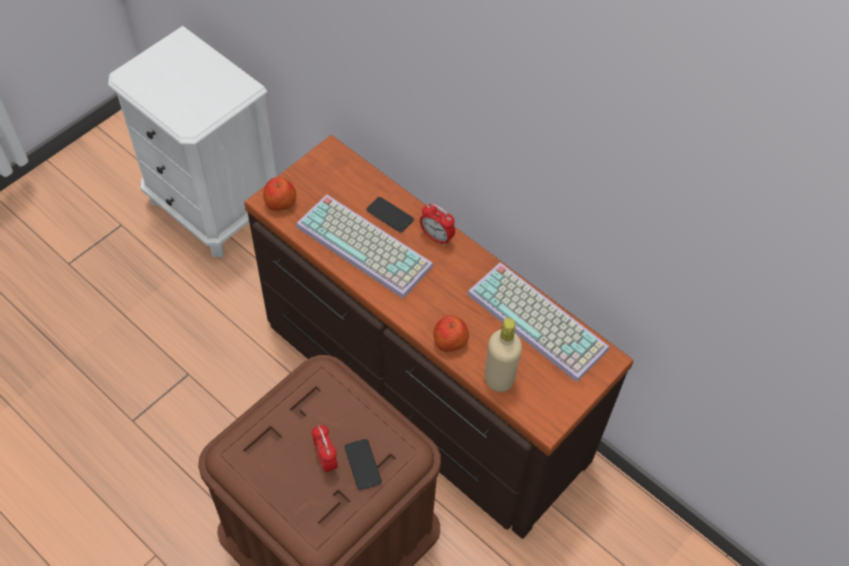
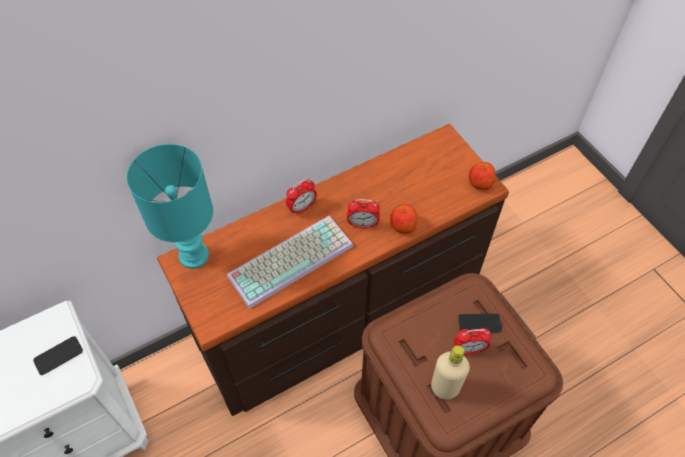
camera: 70 degrees left, 0 degrees up
apple [263,177,296,211] -> apple moved to [469,162,496,190]
phone [366,197,414,232] -> phone moved to [33,336,83,375]
keyboard [467,262,609,382] -> none
beige bottle [485,318,522,392] -> beige bottle moved to [431,345,470,400]
none -> turquoise table lamp [127,144,213,269]
none -> alarm clock [347,199,380,228]

